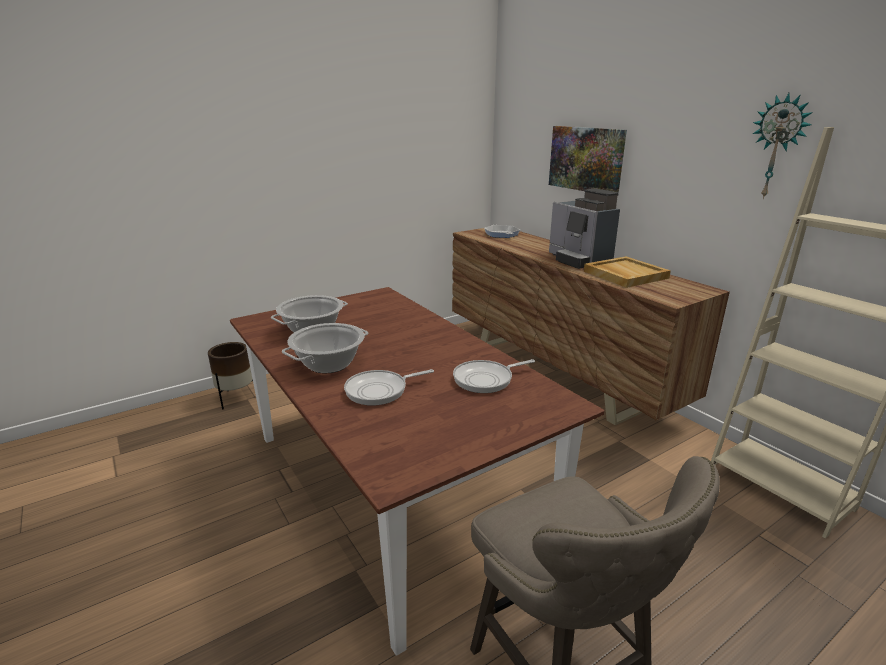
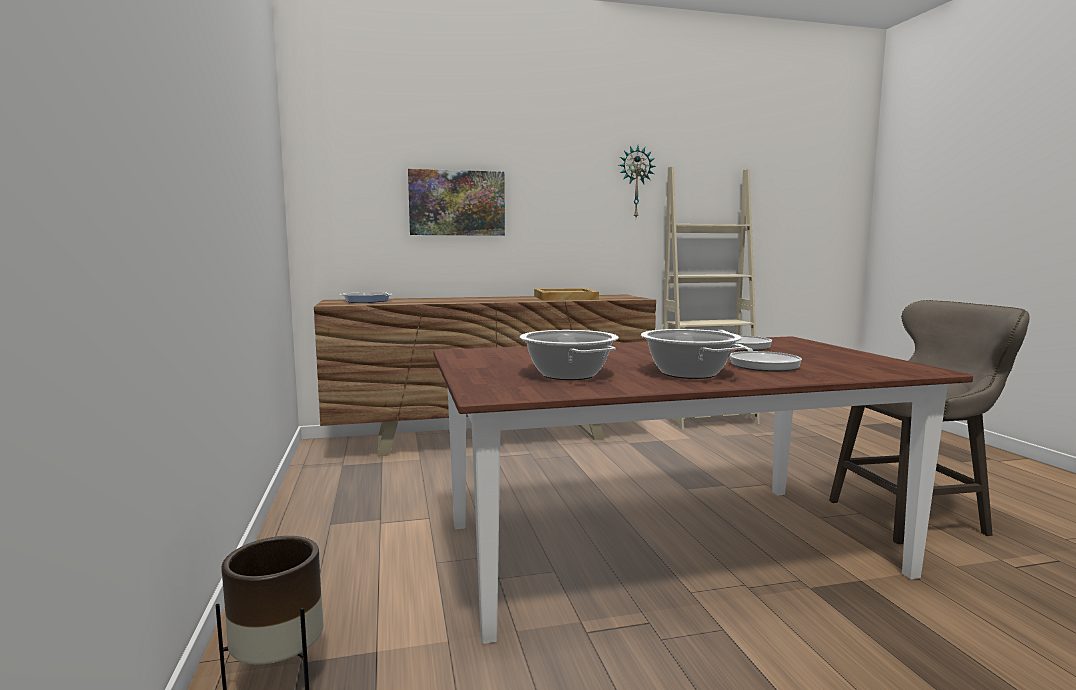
camera: 70 degrees left, 15 degrees down
coffee machine [549,189,620,269] -> none

